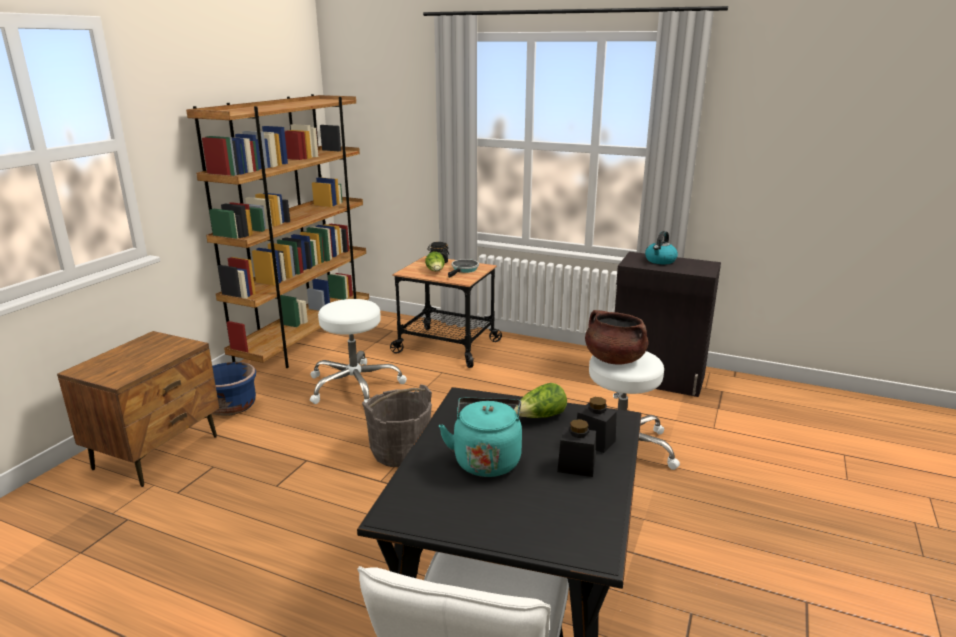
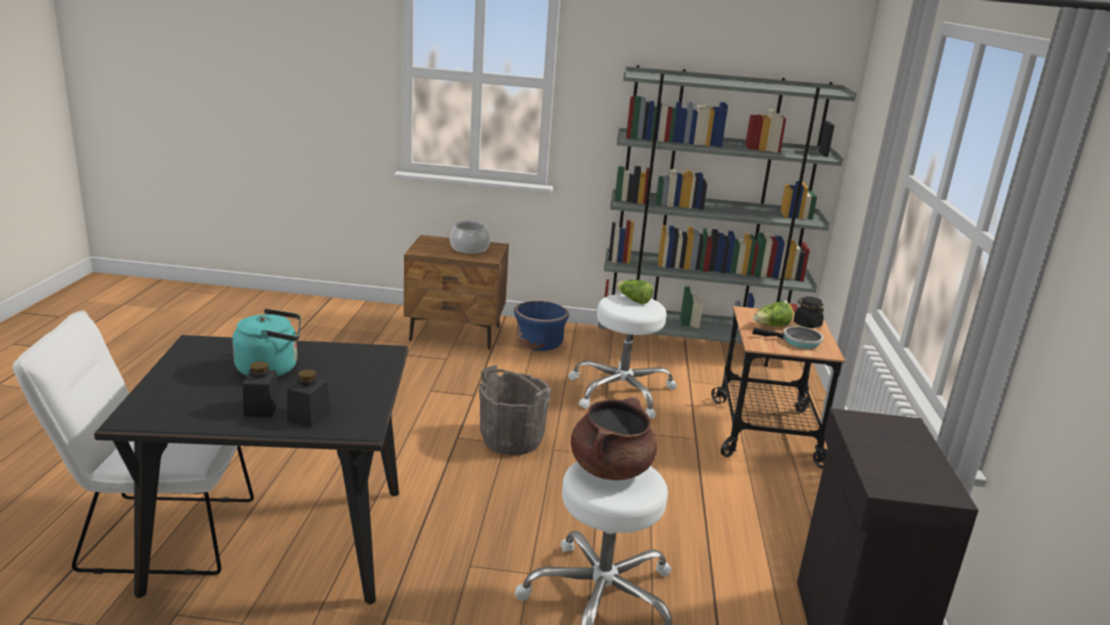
camera: 70 degrees right, 0 degrees up
brown bookcase [186,94,369,368] -> grey bookcase [598,65,857,367]
lettuce [514,383,567,418] -> lettuce moved to [616,280,653,304]
kettle [645,231,678,264] -> none
none -> cooking pot [450,220,490,254]

